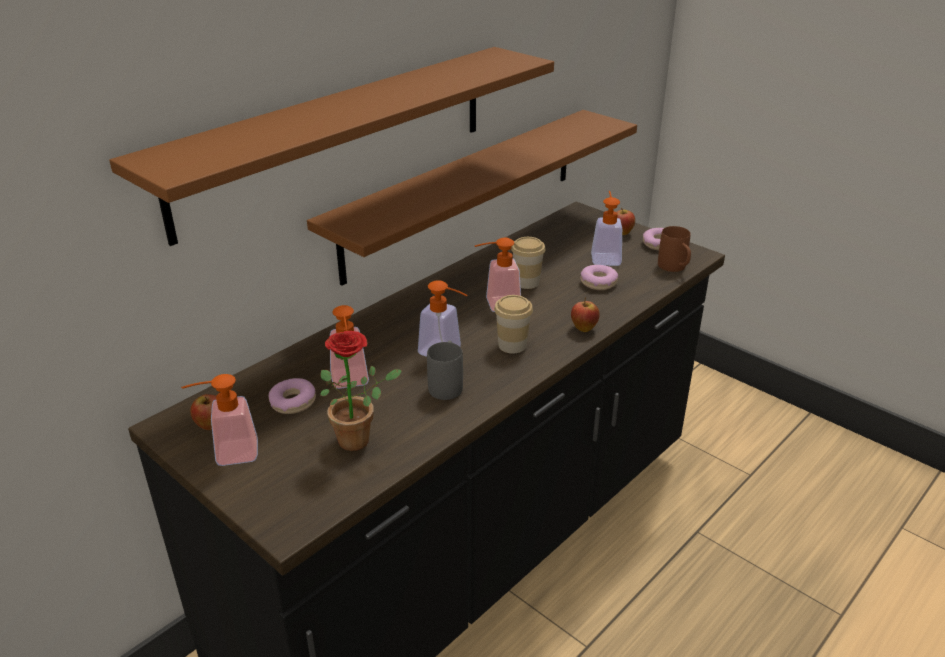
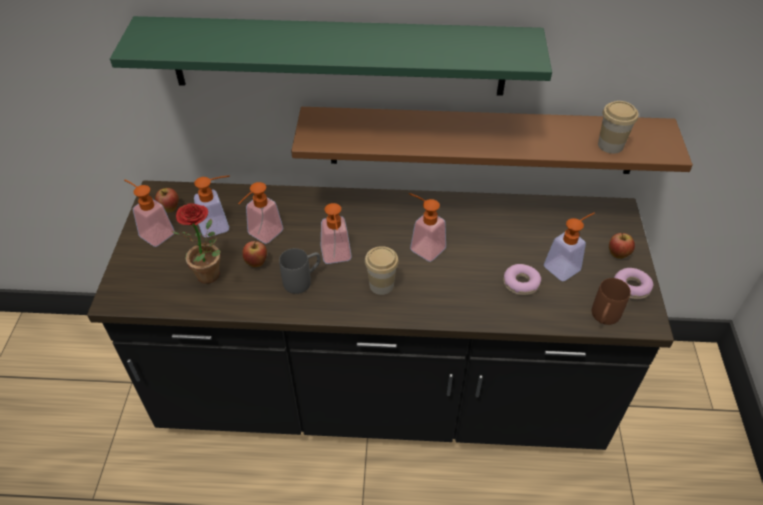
camera: 50 degrees right, 15 degrees up
brown shelf [109,47,554,246] -> green shelf [110,16,552,96]
donut [268,378,316,414] -> soap dispenser [194,175,230,238]
cup [511,237,545,289] -> cup moved to [598,101,638,154]
apple [571,297,600,332] -> apple moved to [242,241,267,267]

